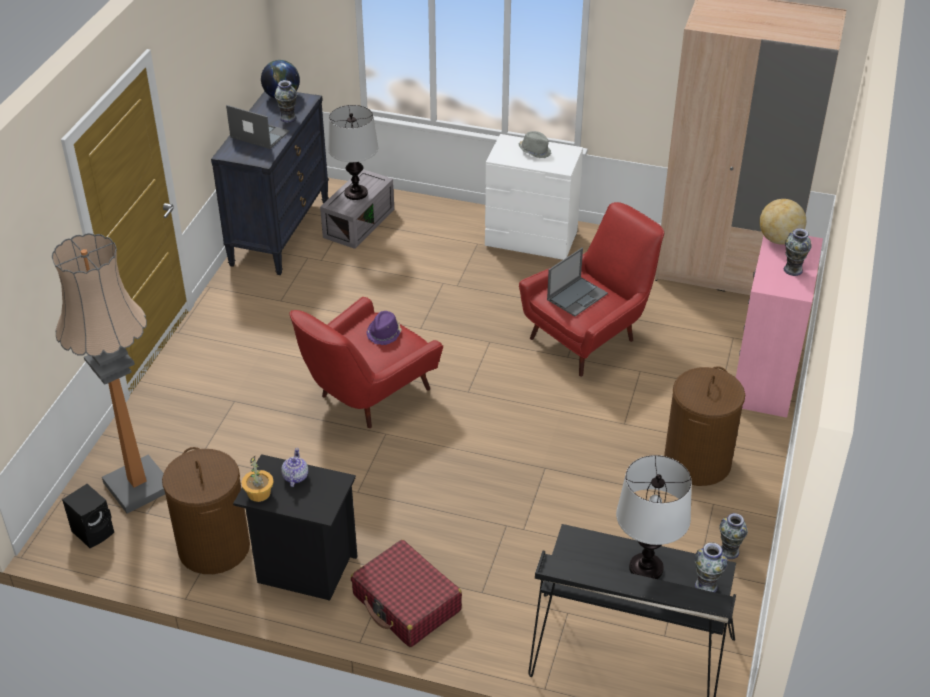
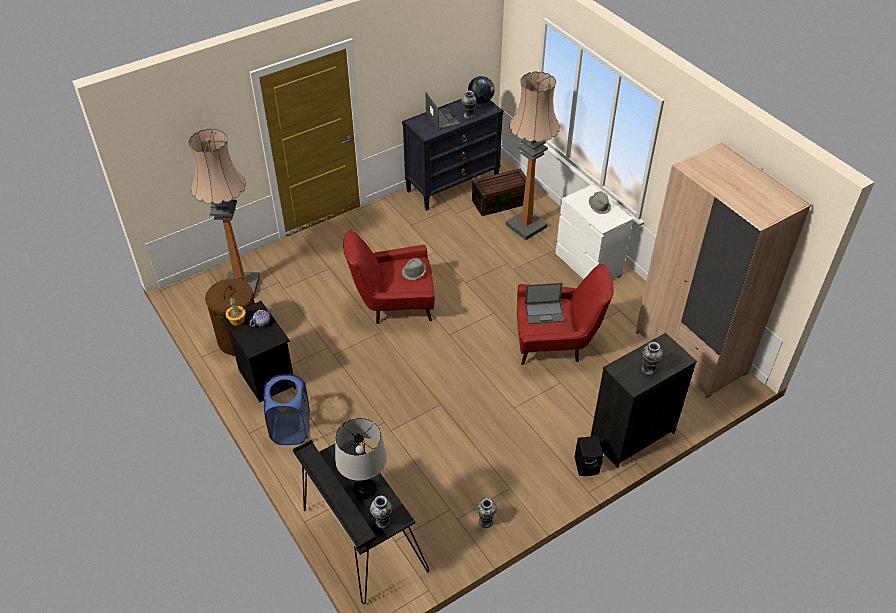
camera: 40 degrees right, 5 degrees up
black speaker [62,484,114,548] -> black speaker moved to [575,436,603,476]
grey storage box [320,169,394,249] -> brown storage box [472,168,526,216]
table lamp [328,105,378,200] -> none
red suitcase [351,540,462,647] -> blue laundry basket [263,374,310,445]
purple hat [366,311,402,345] -> grey hat [402,258,426,280]
brown laundry basket [664,366,745,486] -> none
pink dresser [736,236,823,418] -> black dresser [590,333,697,468]
globe [760,199,806,245] -> none
none -> floor lamp [506,71,560,240]

